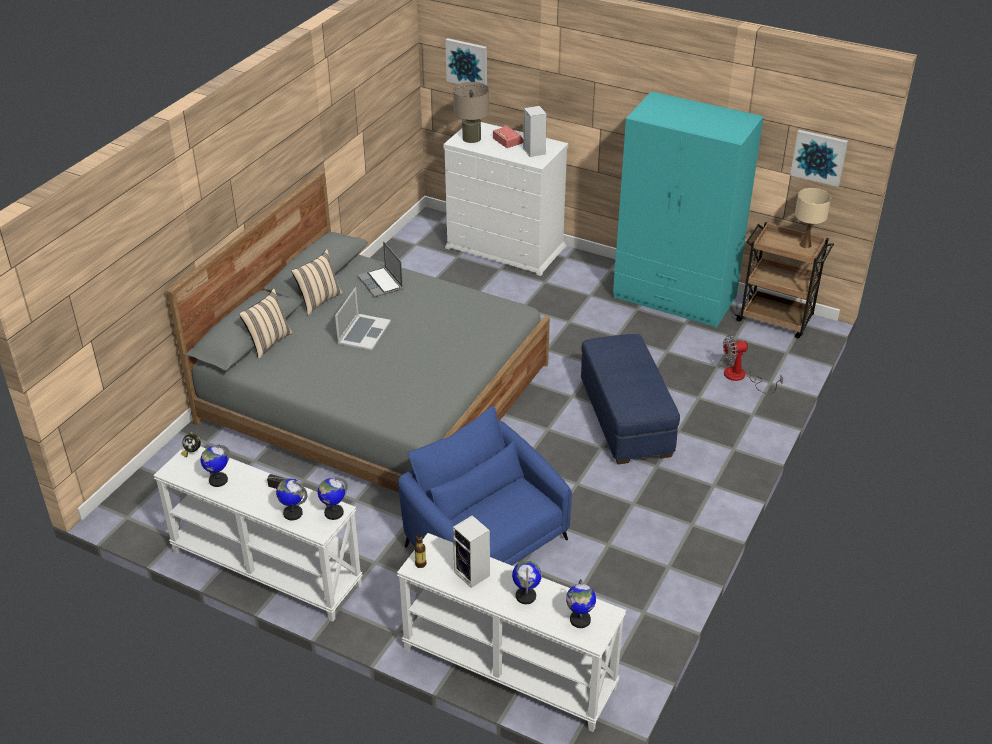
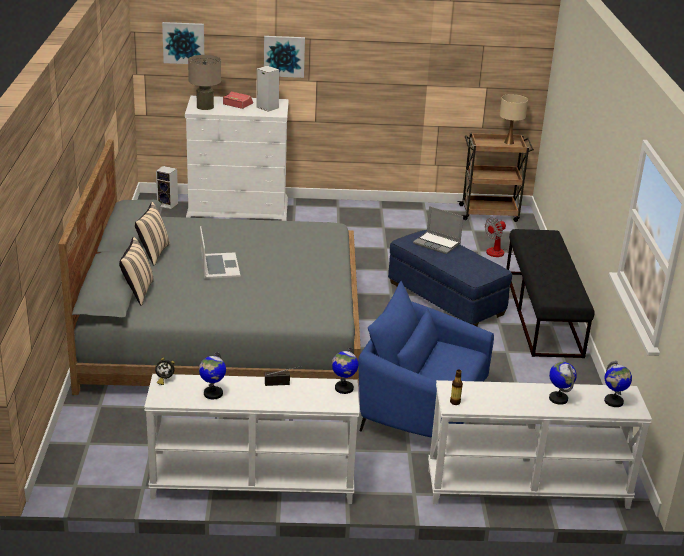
camera: 30 degrees left, 10 degrees down
globe [276,479,307,520] -> none
laptop [357,241,403,297] -> laptop moved to [413,206,463,254]
speaker [453,515,490,588] -> speaker moved to [156,166,178,209]
turquoise wardrobe [613,91,764,328] -> none
picture [790,130,848,187] -> picture moved to [264,36,305,78]
none -> black bench [506,229,595,358]

